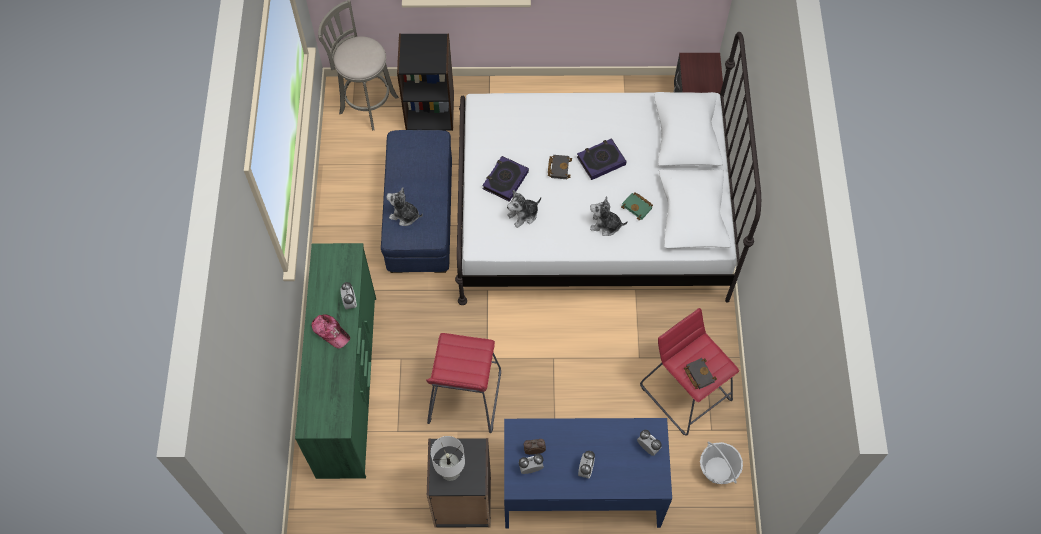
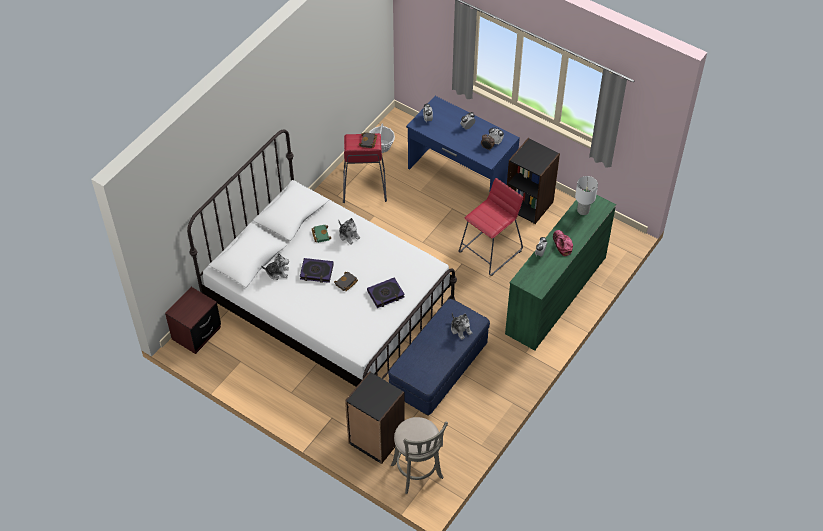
camera: 145 degrees left, 10 degrees down
white table lamp [431,436,465,481] -> white table lamp moved to [575,176,598,215]
plush toy [507,190,541,228] -> plush toy moved to [261,253,289,280]

